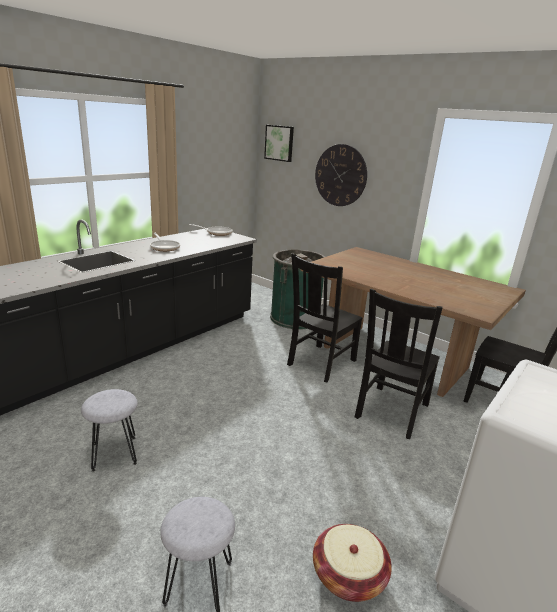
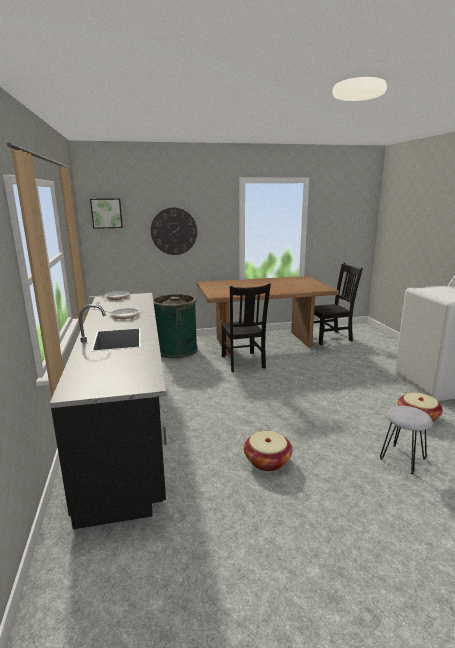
camera: 50 degrees left, 5 degrees down
grey stool [81,389,138,472] -> basket [244,431,292,471]
black chair [355,289,443,439] -> none

